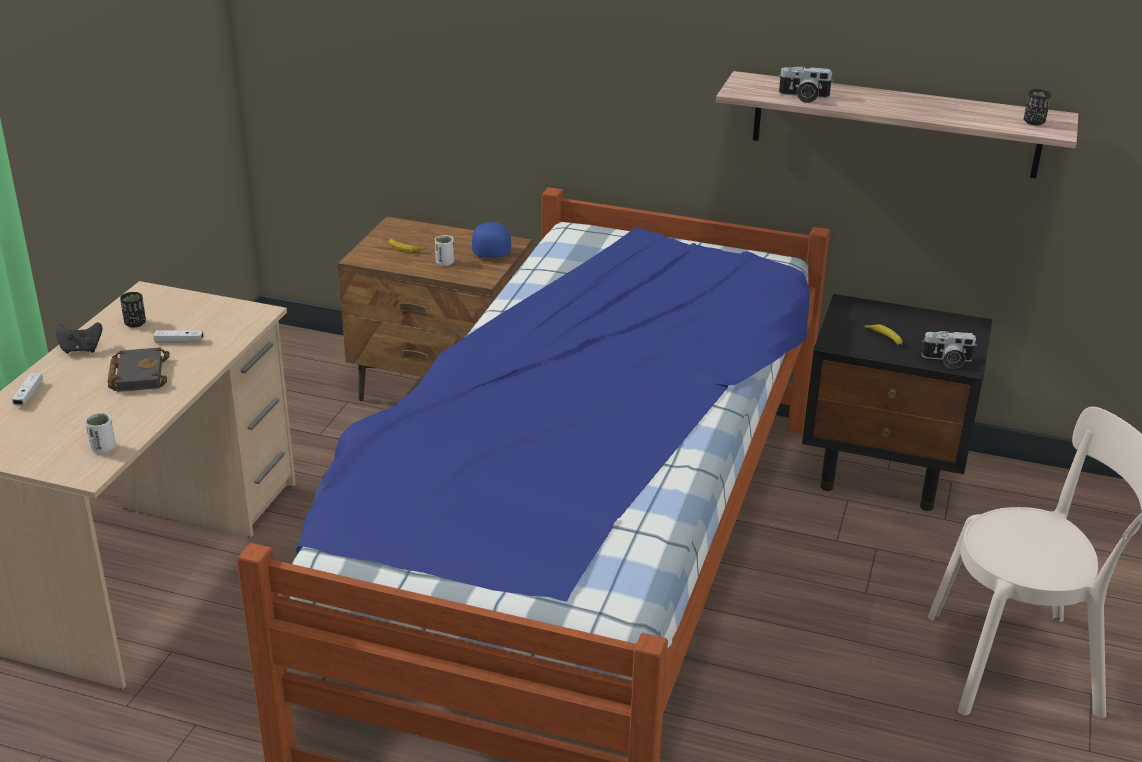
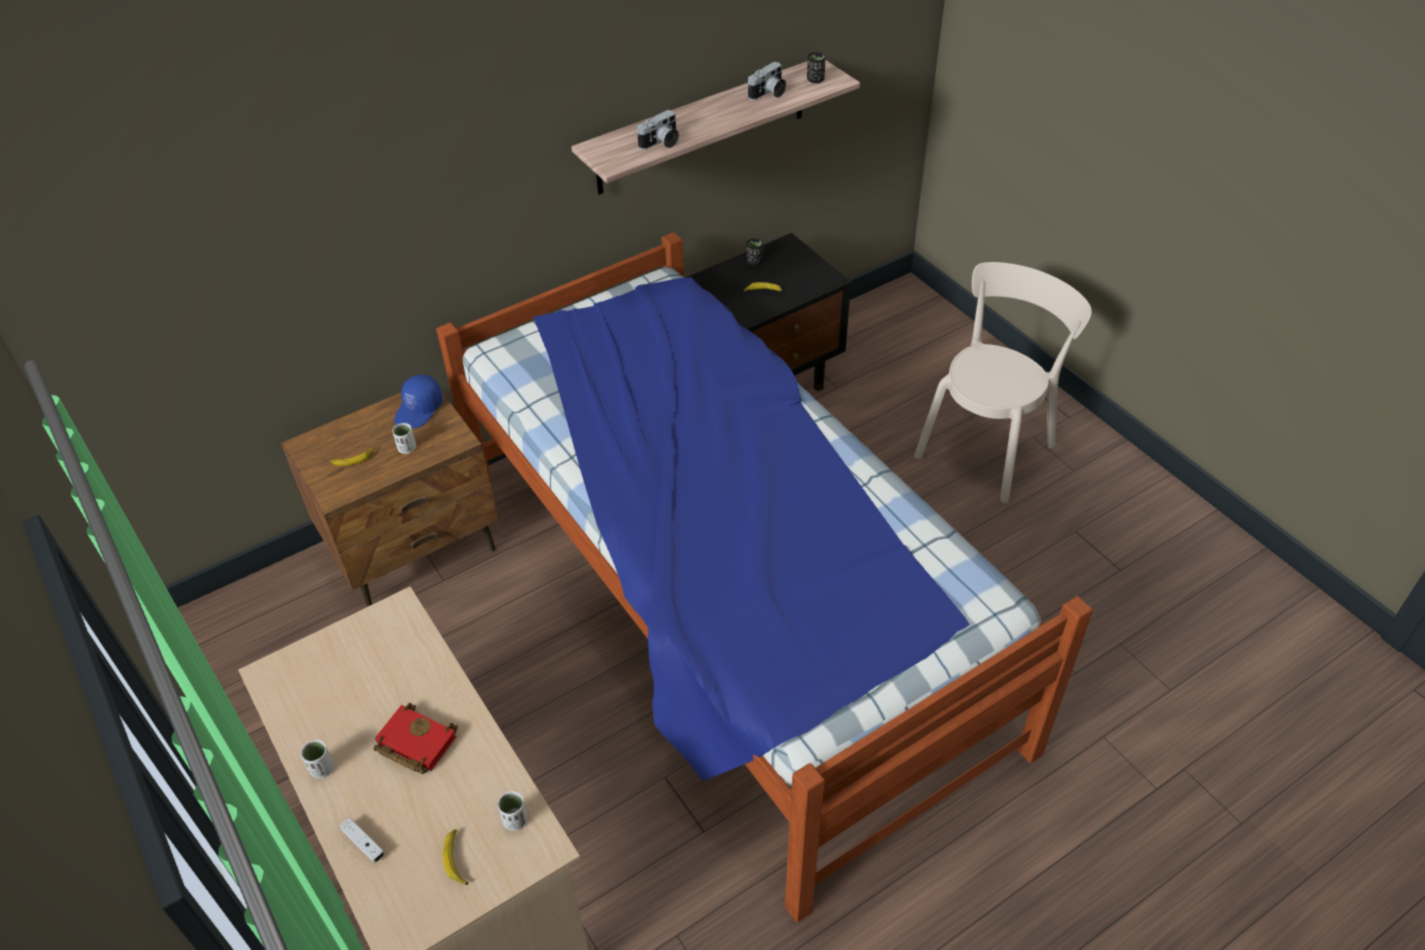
camera: 50 degrees left, 15 degrees up
black game controller [56,322,102,354] -> white cup [301,740,334,778]
black book [107,347,169,392] -> red book [373,703,458,774]
black cup [120,292,146,328] -> black cup moved to [746,238,763,266]
white game controller [153,330,203,343] -> none
blue cap [472,222,511,258] -> blue cap turned 105 degrees counterclockwise [394,374,443,428]
camera [922,331,977,369] -> camera moved to [748,62,787,100]
none -> banana [443,829,469,885]

